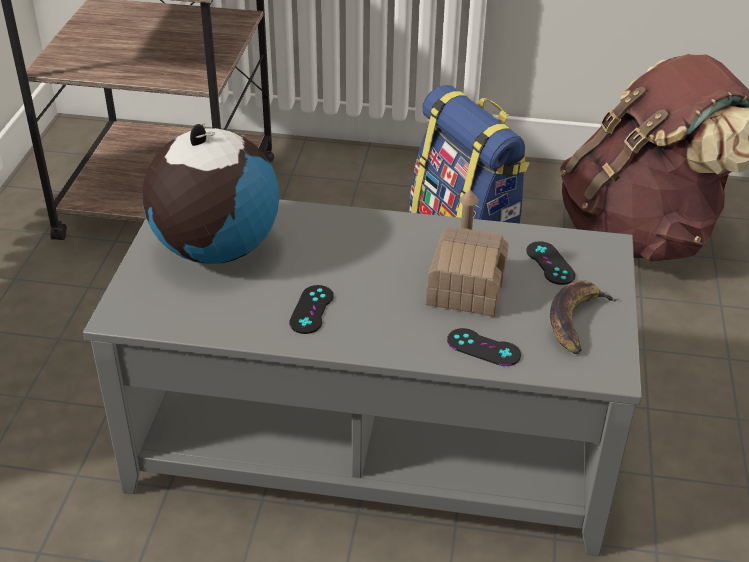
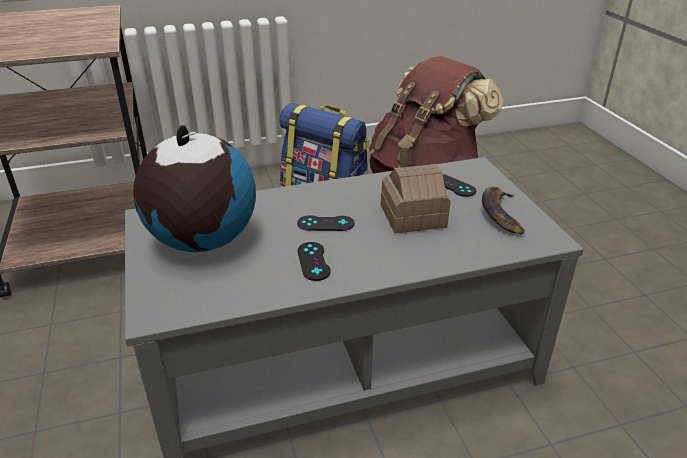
camera: 25 degrees left, 5 degrees down
black game controller [447,328,521,366] -> black game controller moved to [297,215,355,231]

